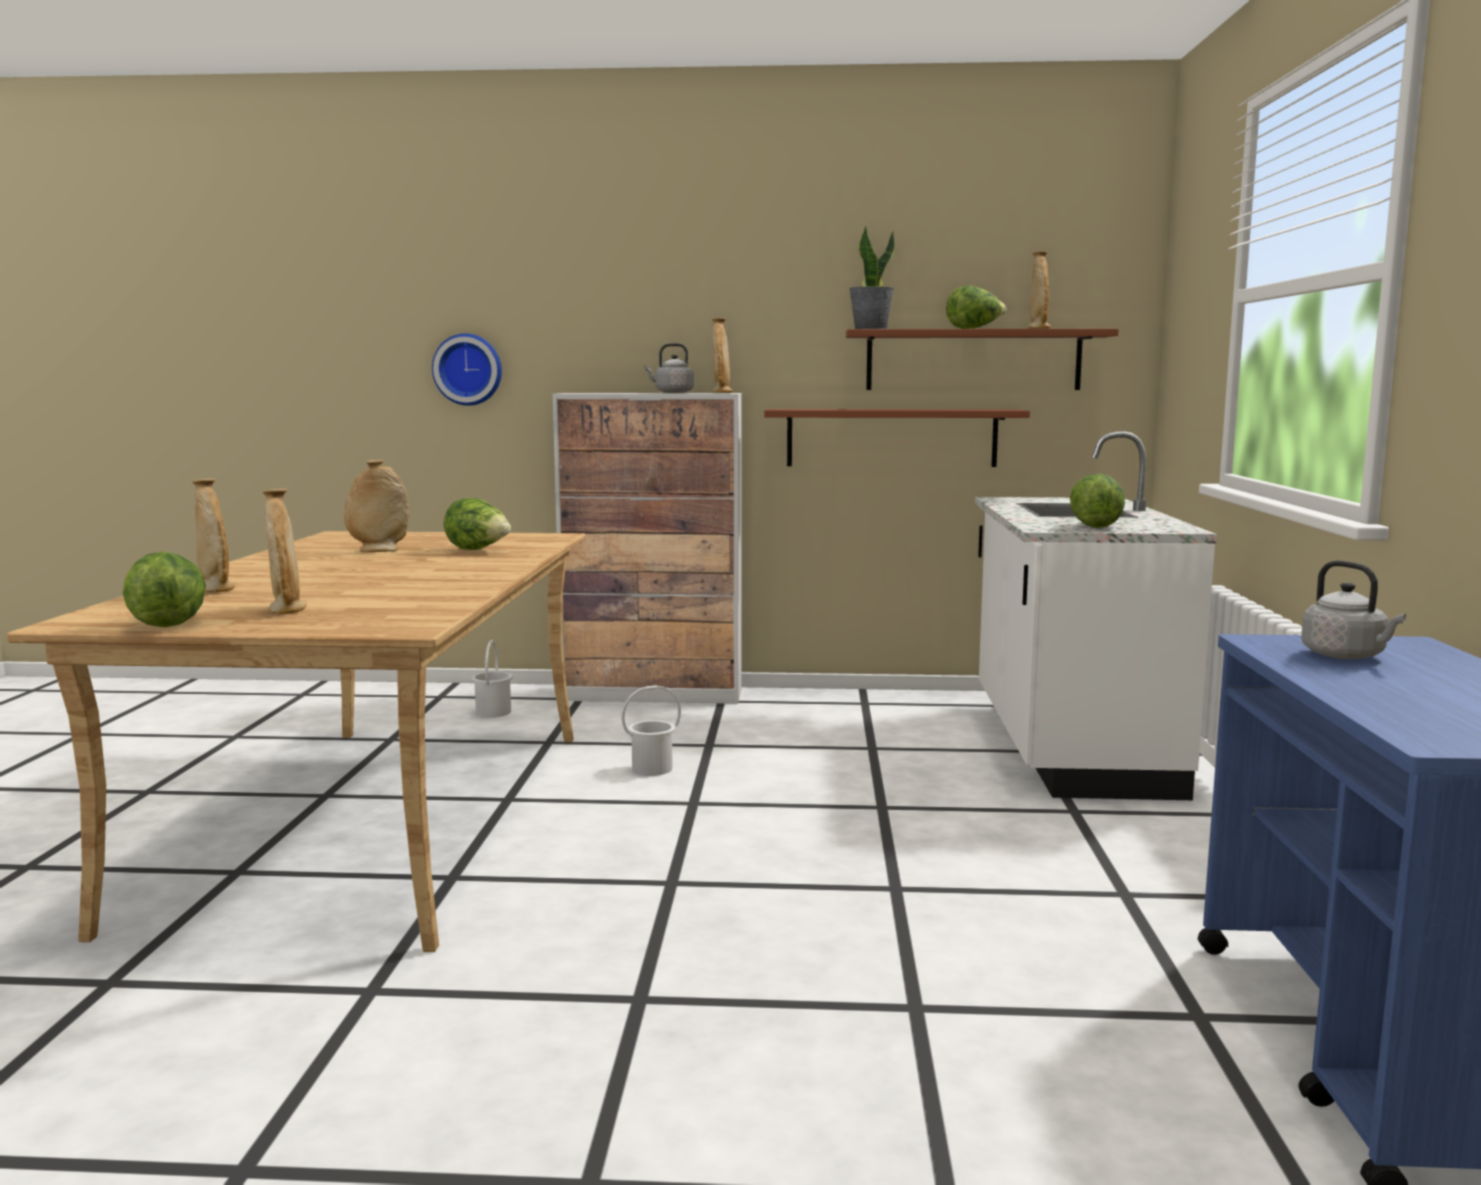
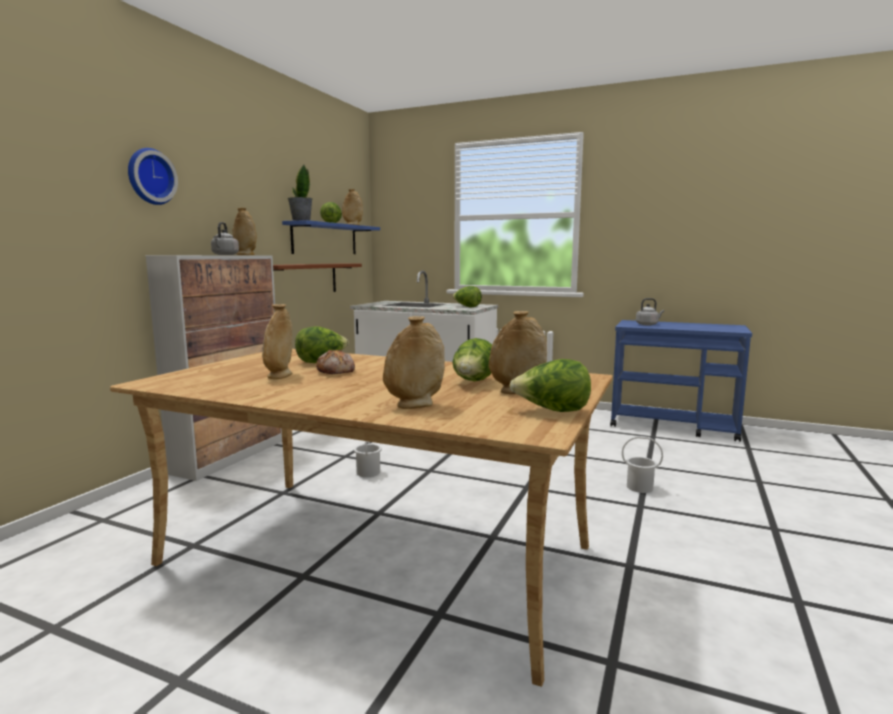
camera: 70 degrees left, 0 degrees up
wall clock [432,333,502,406] -> wall clock moved to [128,148,178,205]
white bucket [471,640,513,718] -> white bucket moved to [622,436,663,493]
brown shelf [846,329,1119,390] -> blue shelf [282,220,380,254]
none -> bread [316,350,355,374]
none -> lettuce [452,338,492,381]

